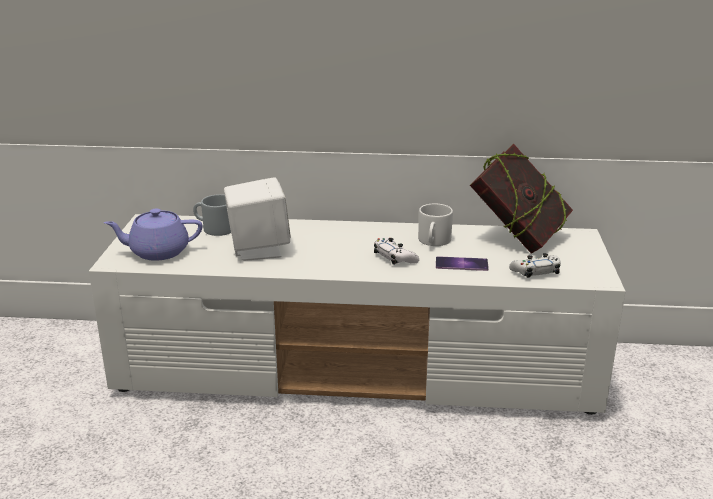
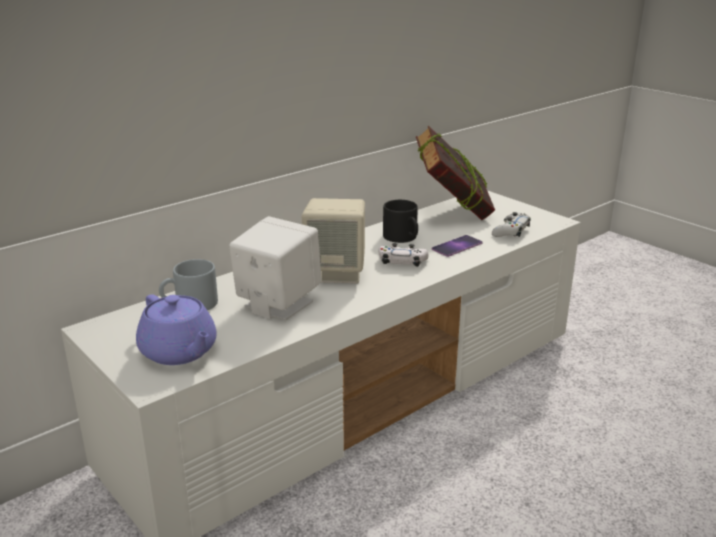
camera: 45 degrees left, 0 degrees up
purple teapot [104,208,203,261] -> purple teapot turned 75 degrees counterclockwise [136,294,217,365]
white mug [418,203,453,246] -> black mug [383,200,418,243]
none -> beige speaker [302,198,365,283]

